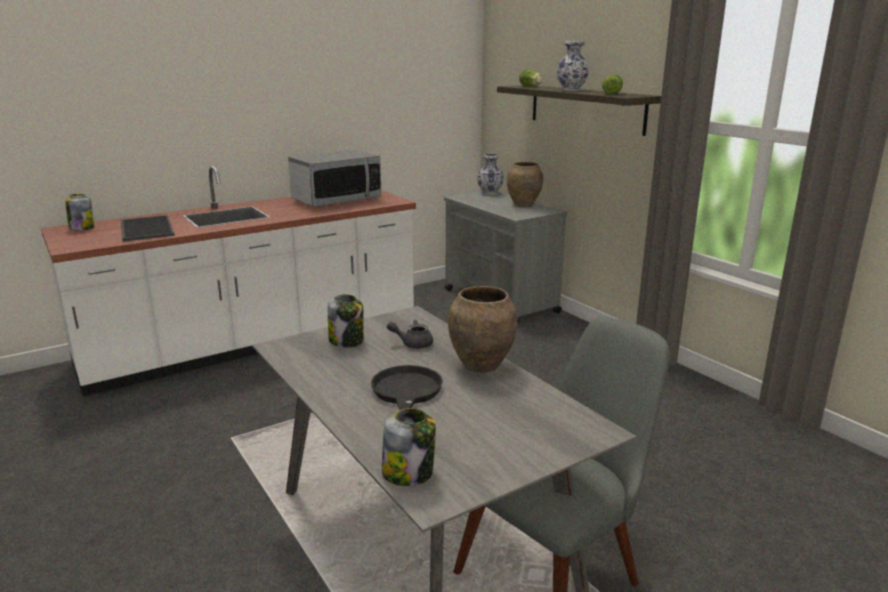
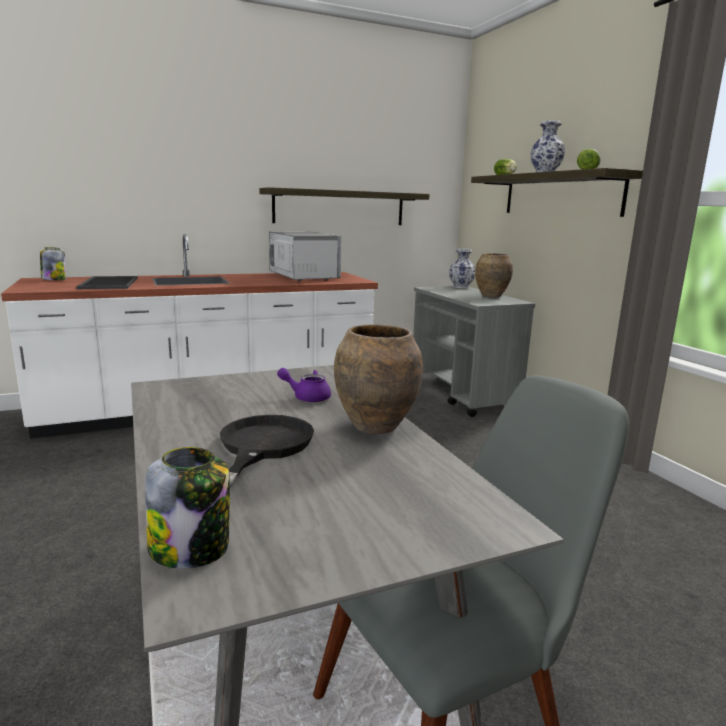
camera: 10 degrees right, 5 degrees down
microwave [288,149,382,207] -> microwave turned 90 degrees counterclockwise [269,231,341,281]
jar [328,294,364,347] -> none
grey teapot [387,319,433,349] -> purple teapot [277,368,331,402]
none -> shelf [259,187,430,225]

